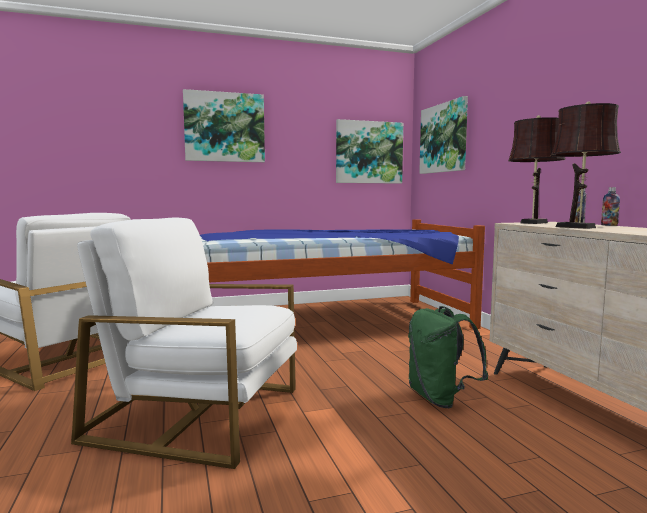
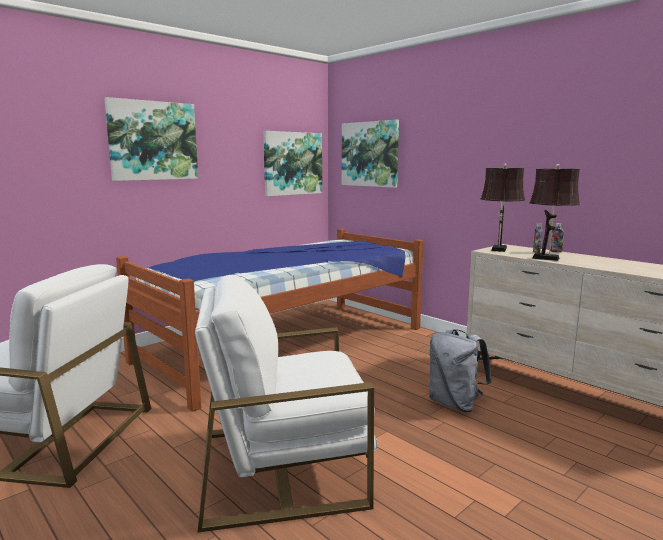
camera: 25 degrees left, 5 degrees up
green backpack [408,306,489,408] -> grey backpack [429,330,492,412]

